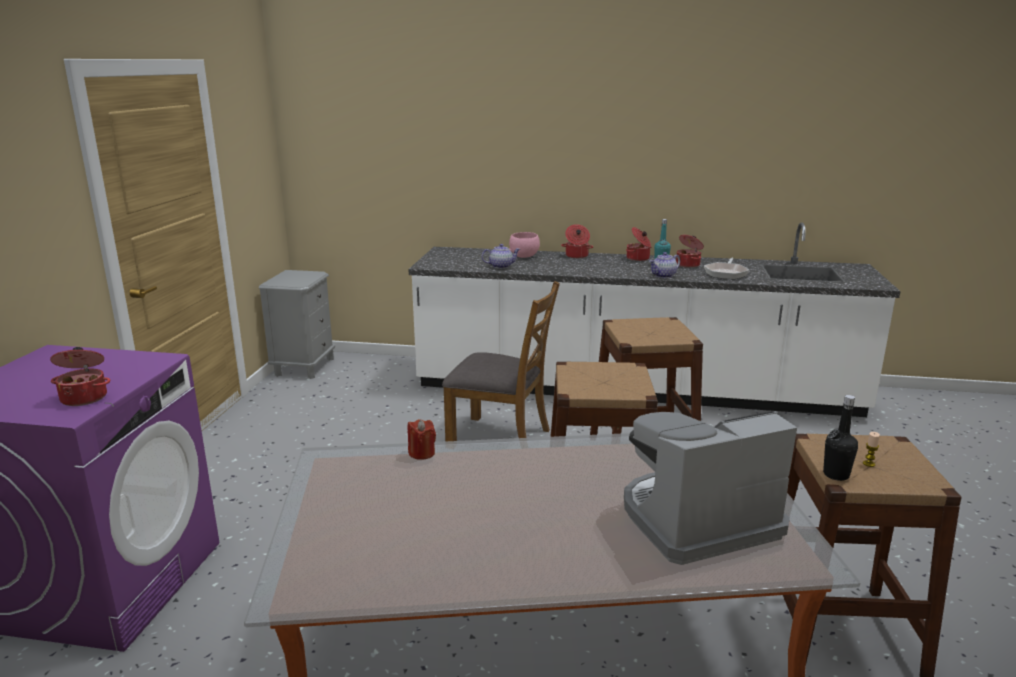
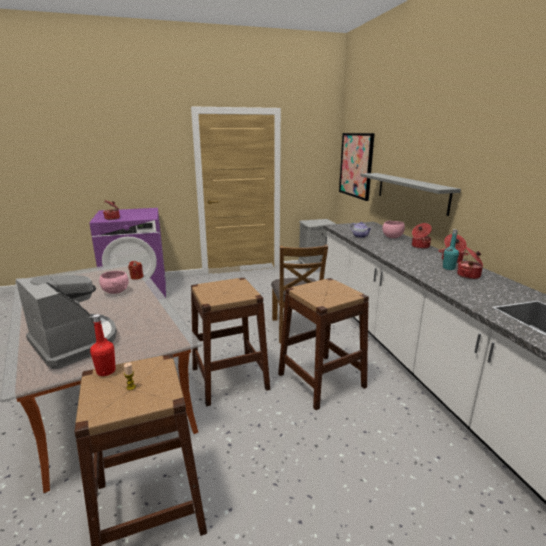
camera: 65 degrees right, 0 degrees up
teapot [649,252,680,278] -> none
frying pan [704,258,749,279] -> none
black bottle [823,395,858,481] -> red bottle [90,314,116,376]
none -> pink bowl [99,271,129,294]
none -> picture [339,133,375,201]
none -> grey shelf [360,173,461,216]

